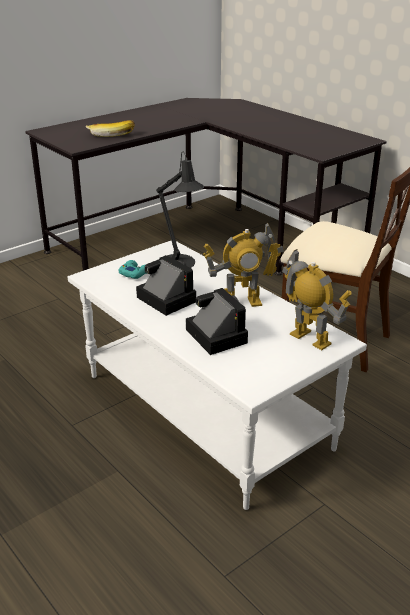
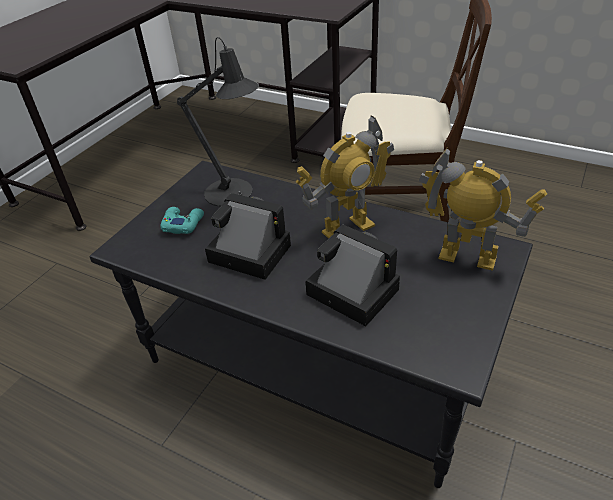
camera: 20 degrees left, 10 degrees up
white coffee table [68,241,367,510] -> black coffee table [89,161,533,488]
banana [85,120,135,137] -> none

